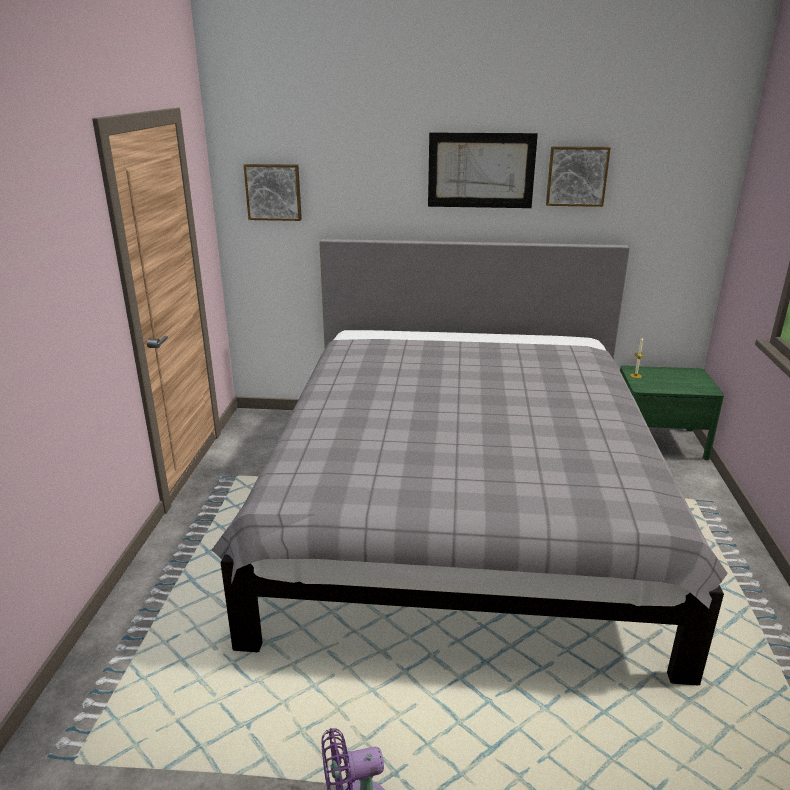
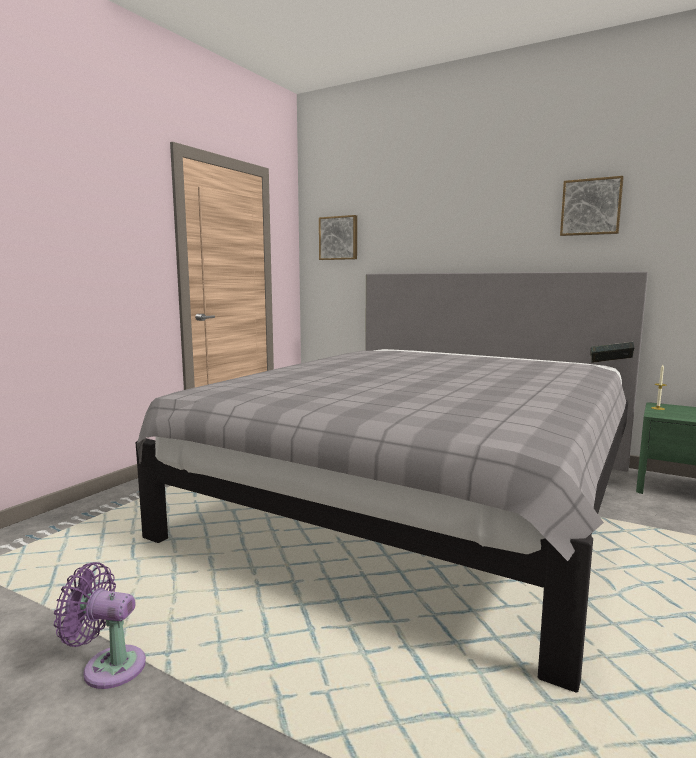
camera: 25 degrees right, 15 degrees down
picture [428,133,538,208] -> none
none -> book [590,342,634,363]

